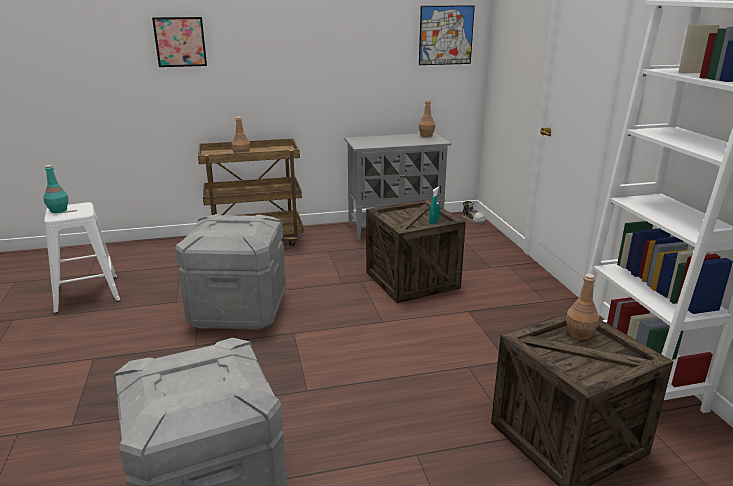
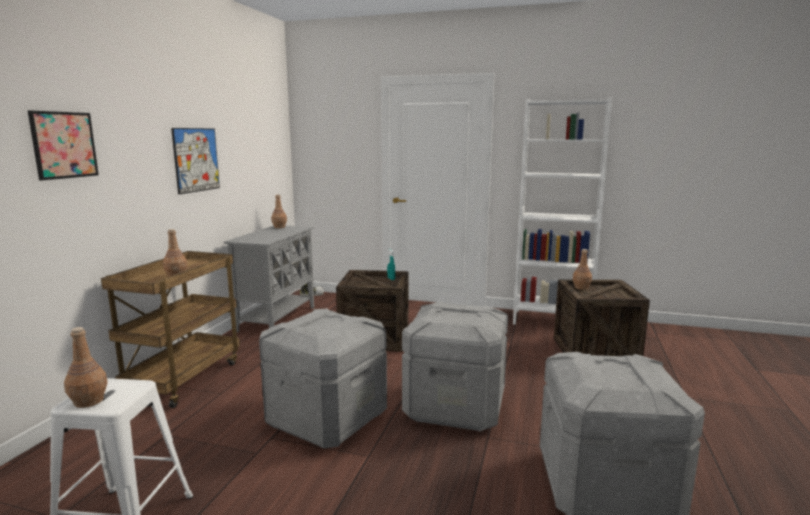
camera: 60 degrees left, 10 degrees down
turquoise bottle [43,165,69,213] -> brown bottle [64,327,108,408]
picture [419,5,475,65] -> picture moved to [171,128,220,194]
none -> grey storage box [402,302,508,431]

